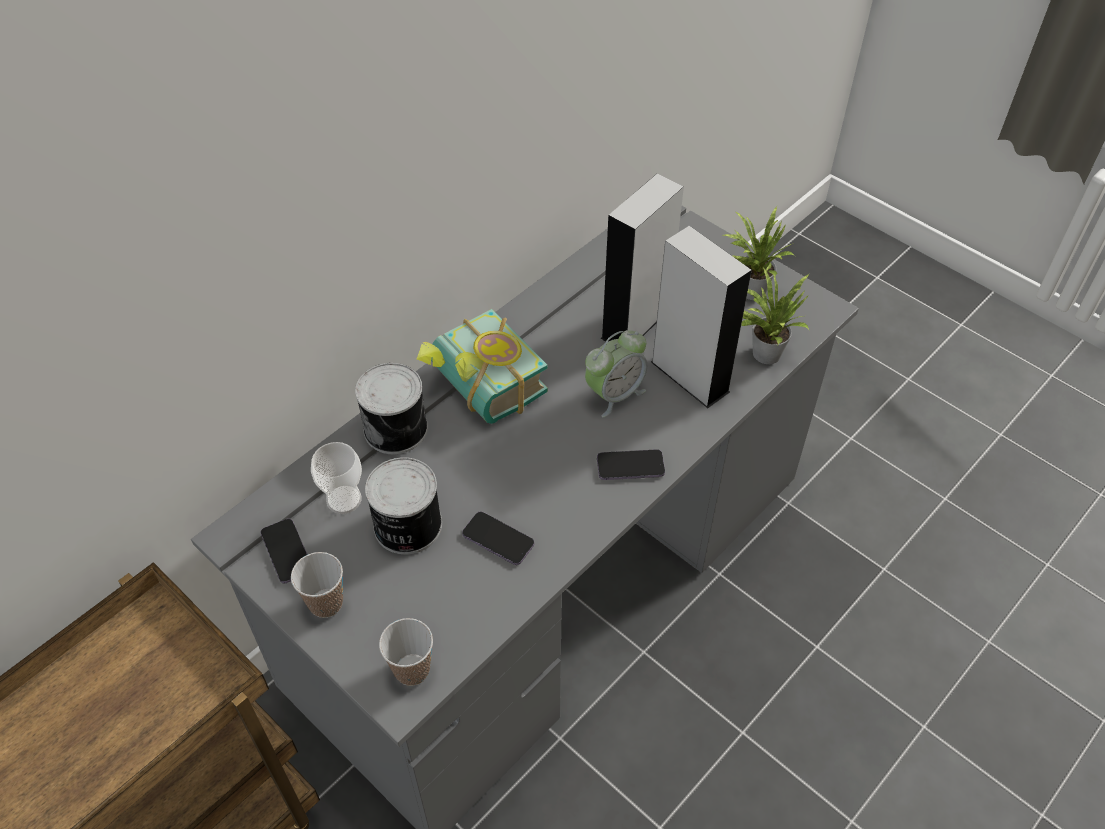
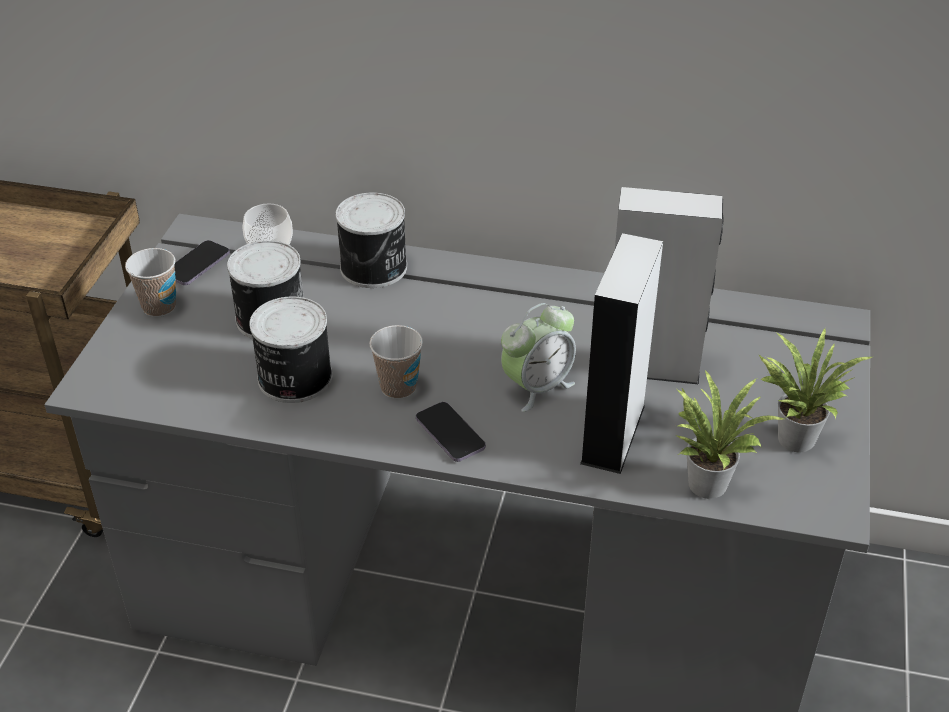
camera: 60 degrees right, 10 degrees down
cup [379,618,433,686] -> cup moved to [370,325,423,399]
book [417,309,548,424] -> none
phone [462,512,534,565] -> can [249,296,332,403]
alarm clock [585,330,647,417] -> alarm clock turned 60 degrees counterclockwise [501,303,576,412]

